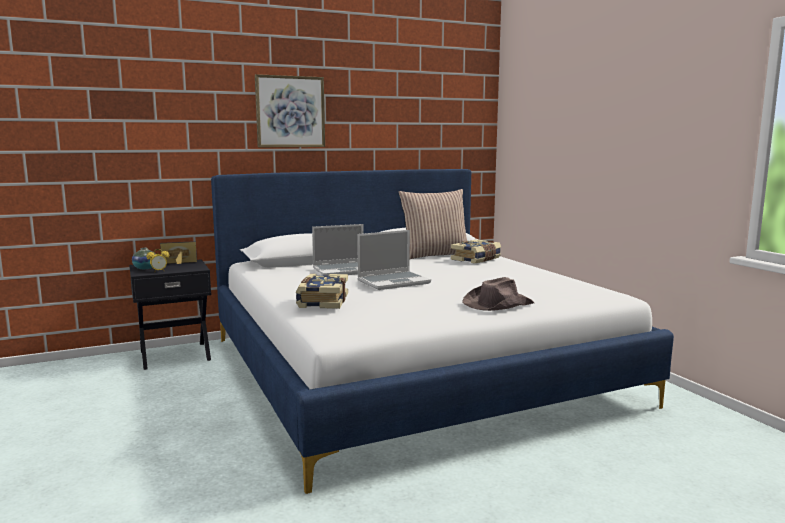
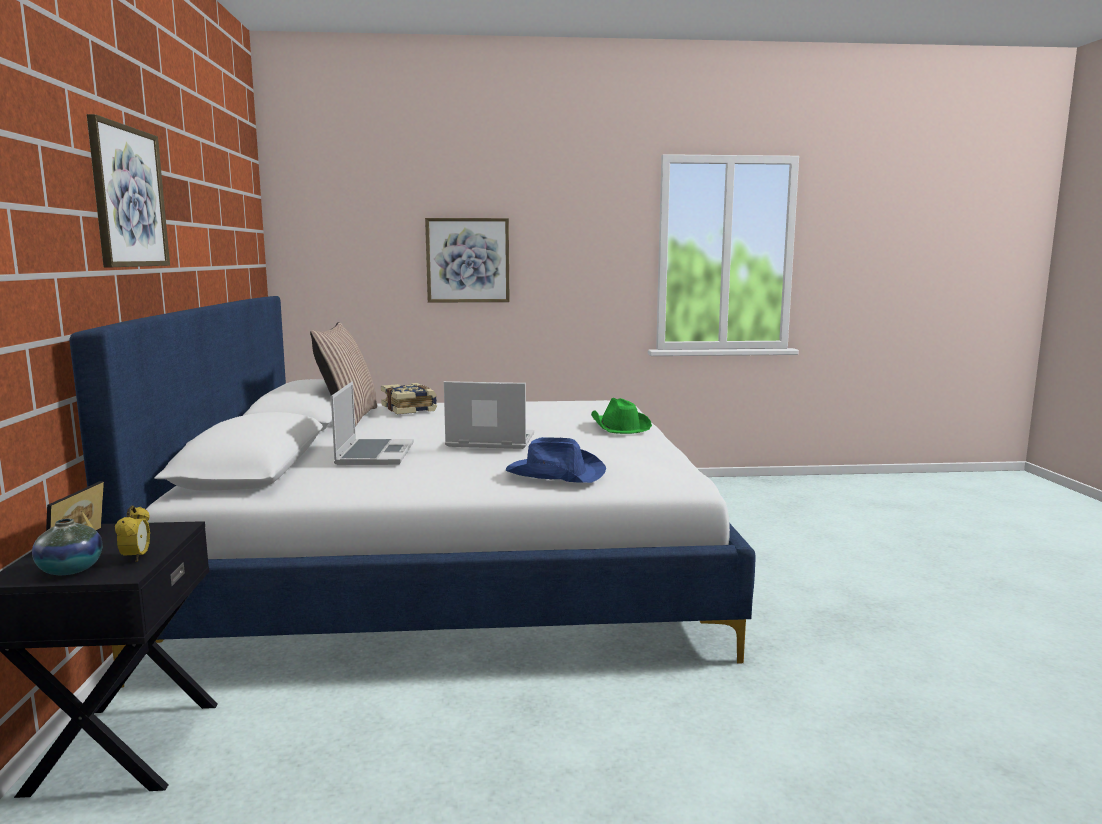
camera: 70 degrees left, 0 degrees up
book [296,274,348,309] -> blue hat [506,437,606,483]
laptop [357,230,431,290] -> laptop turned 75 degrees counterclockwise [444,381,534,449]
brown hat [462,277,534,311] -> green hat [591,398,652,434]
none -> picture [425,218,510,303]

